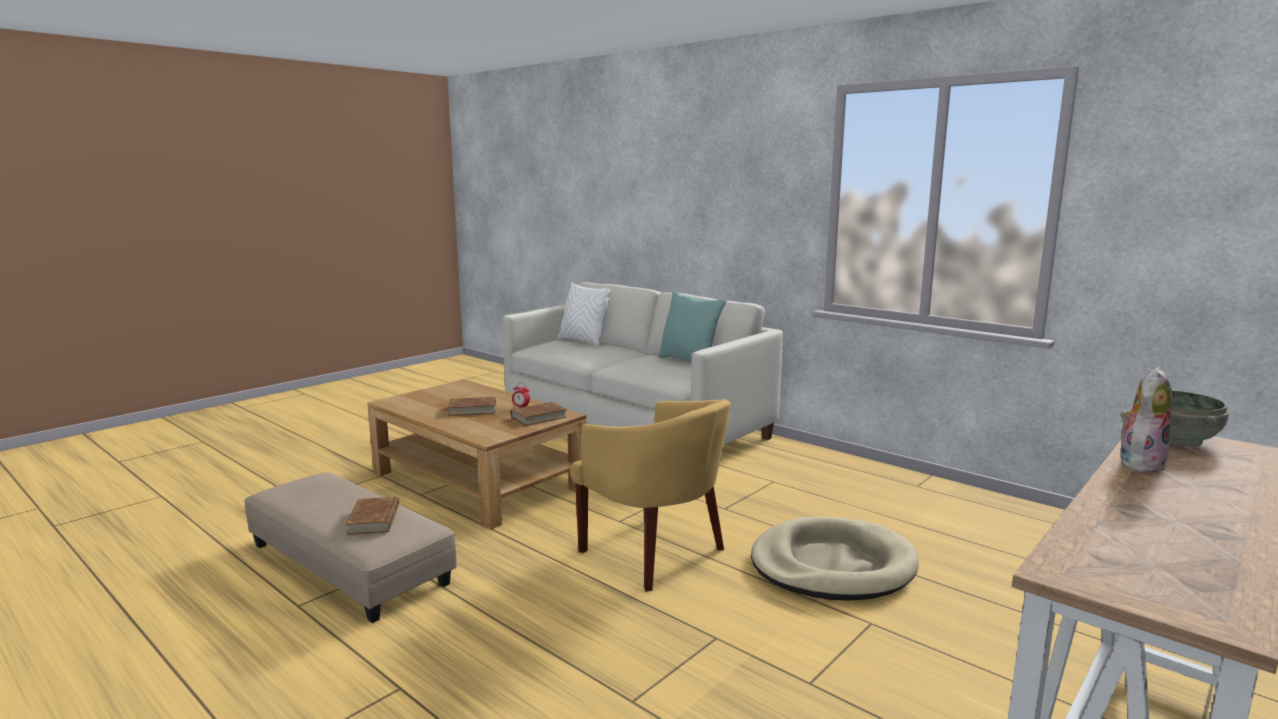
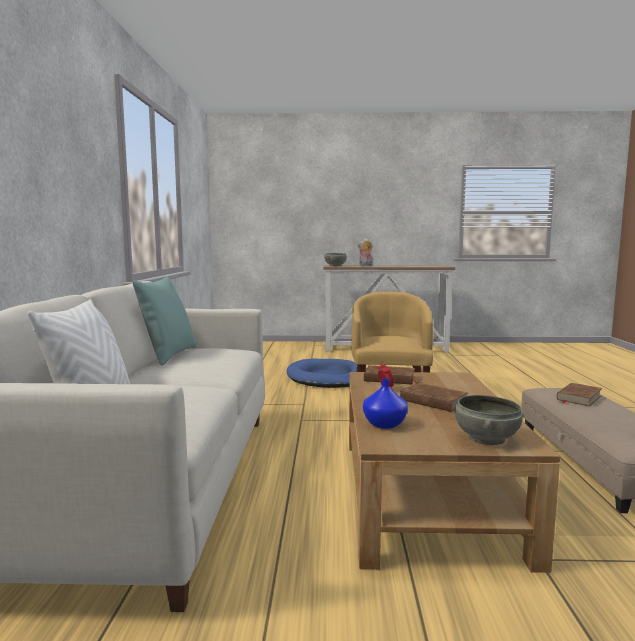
camera: 130 degrees left, 5 degrees down
beige dog bed [751,516,919,601] -> blue dog bed [287,358,366,388]
none -> blue vase [363,379,408,429]
none -> grey bowl [455,395,523,445]

